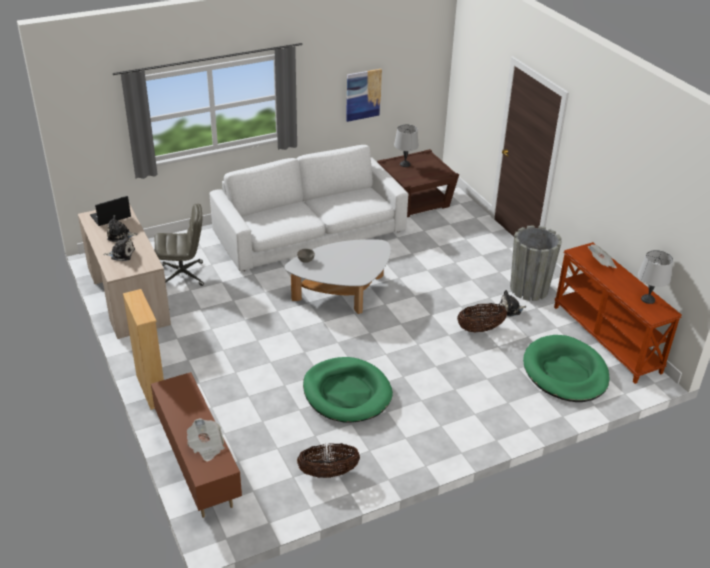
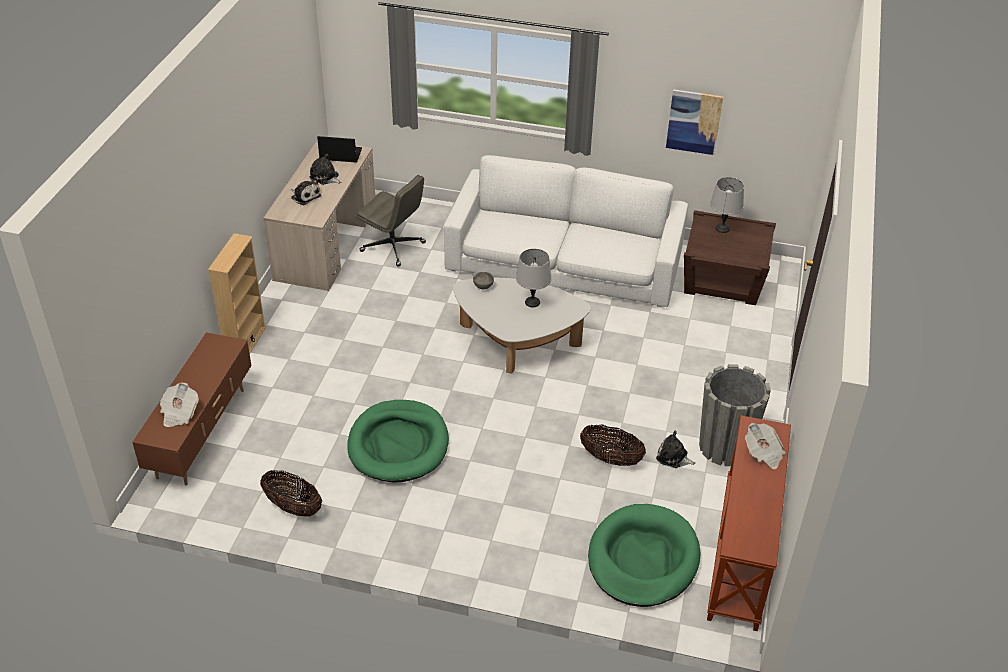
camera: 40 degrees right, 5 degrees up
grey table lamp [638,250,673,304] -> grey table lamp moved to [516,249,552,307]

